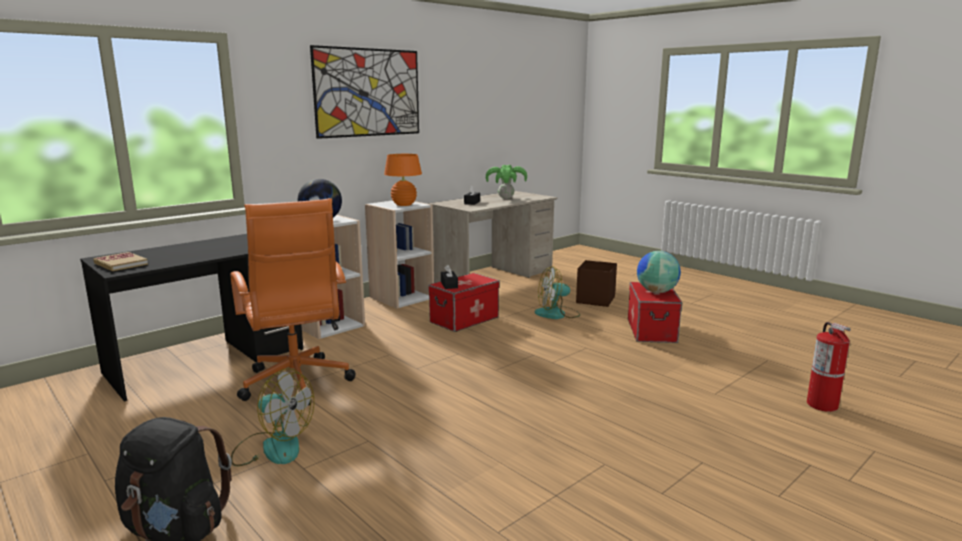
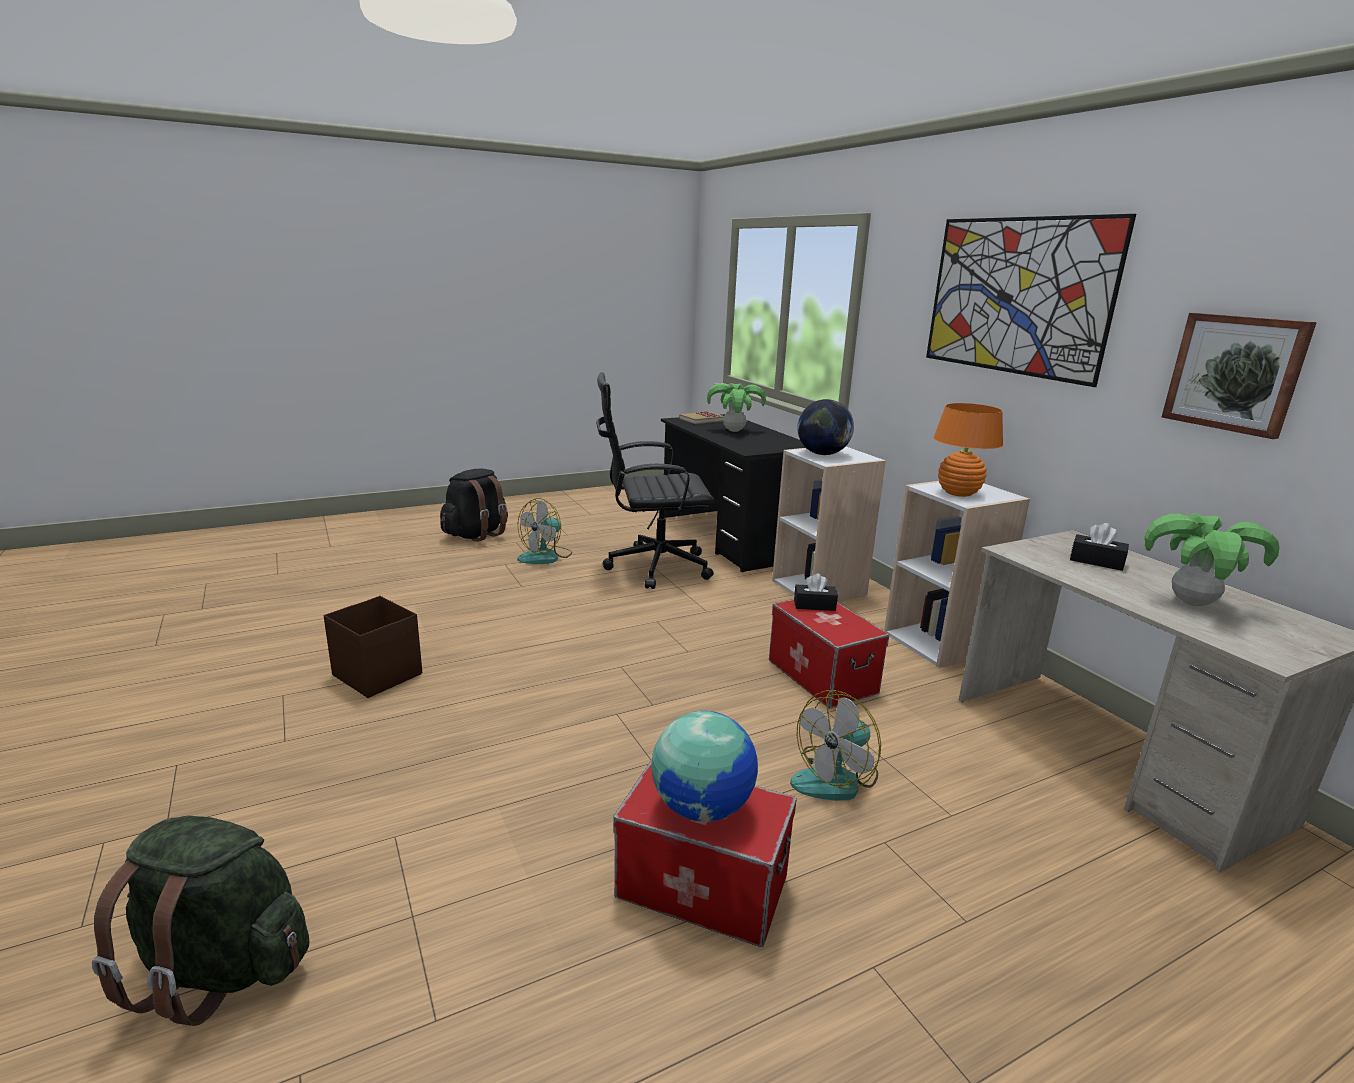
camera: 105 degrees right, 5 degrees up
orange office chair [230,198,356,405] -> black office chair [596,372,715,589]
fan [535,266,580,319] -> fan turned 135 degrees counterclockwise [790,690,881,801]
brown storage box [576,260,617,307] -> brown storage box moved to [324,596,422,698]
fire extinguisher [807,322,851,412] -> green backpack [92,816,309,1026]
none -> potted plant [707,383,766,432]
none -> picture [1162,313,1317,439]

